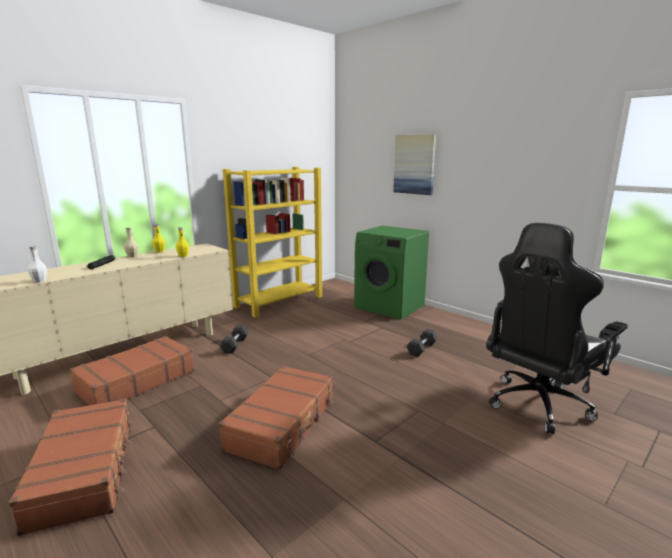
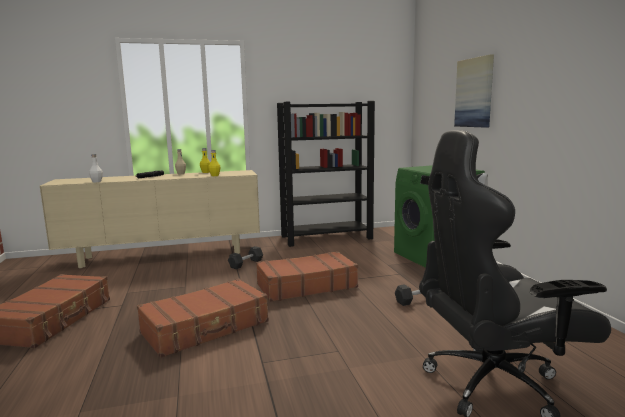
camera: 30 degrees right, 5 degrees down
brown suitcase [70,336,195,405] -> brown suitcase moved to [256,251,358,302]
yellow bookcase [223,167,322,318] -> black bookcase [277,101,375,247]

